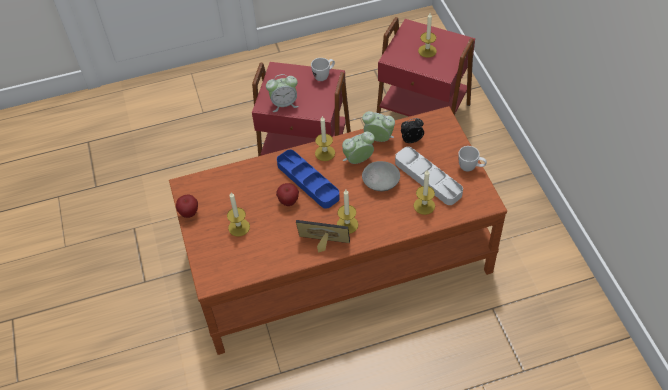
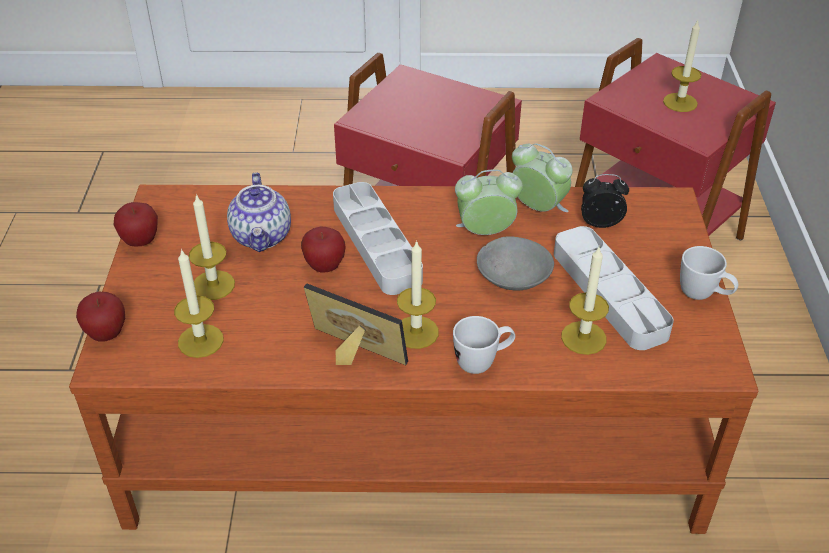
camera: 15 degrees right, 10 degrees down
alarm clock [266,74,299,112] -> none
blue tray [277,150,340,209] -> grey tray [333,182,423,295]
white mug [311,58,335,81] -> white mug moved to [453,316,515,374]
candle [315,116,335,161] -> candle moved to [174,249,224,358]
none -> apple [76,292,125,342]
none -> teapot [227,172,291,252]

